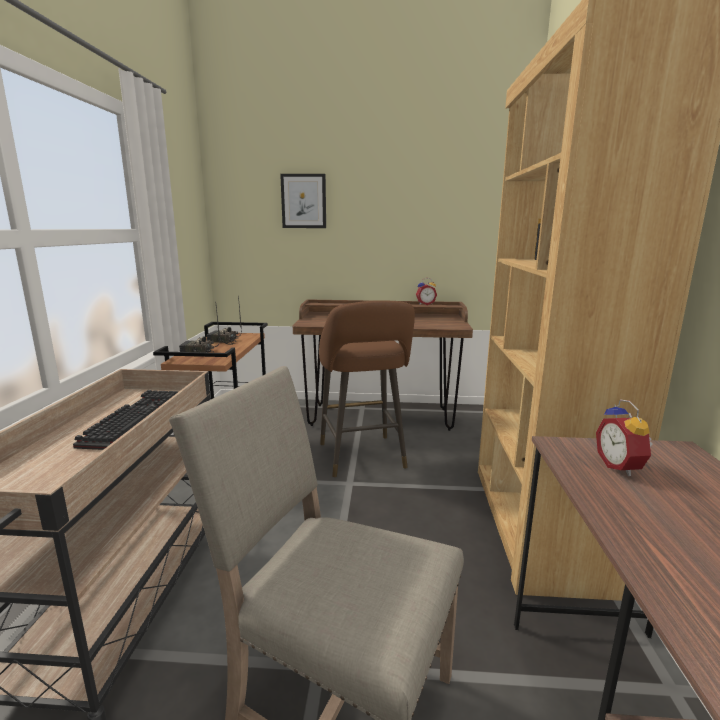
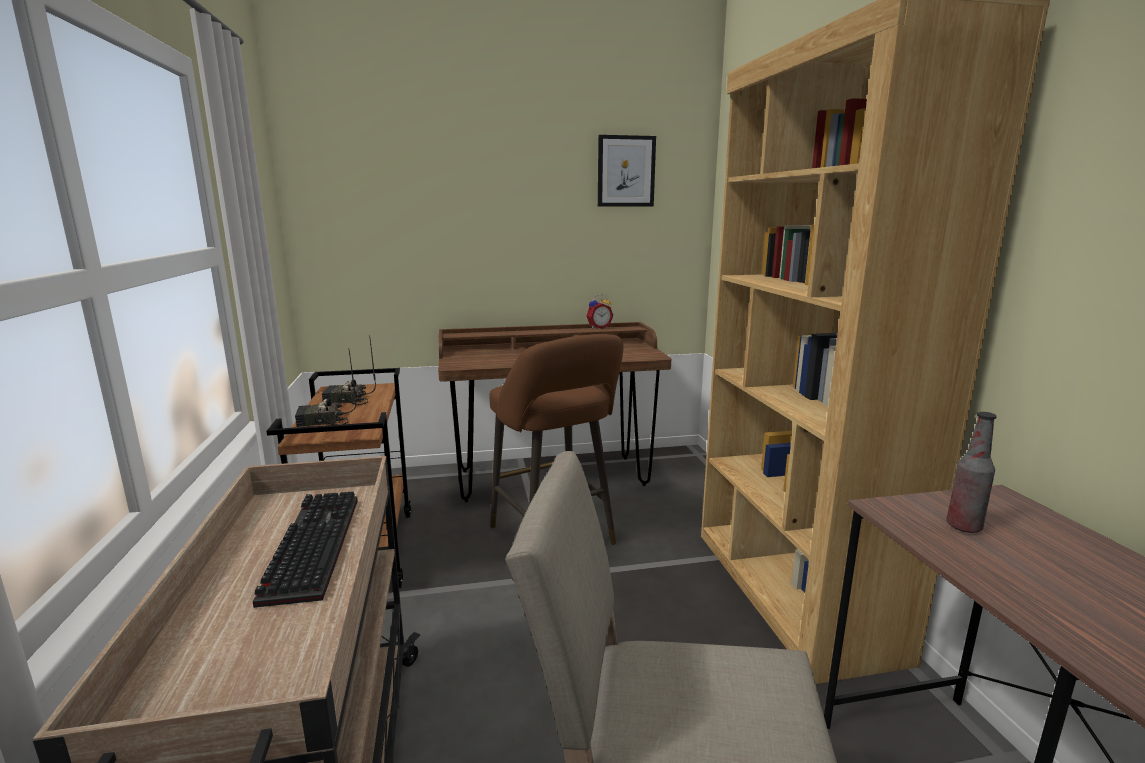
camera: 15 degrees left, 0 degrees up
picture [280,174,326,228] -> picture moved to [598,135,656,206]
alarm clock [596,400,652,476] -> bottle [946,412,997,533]

